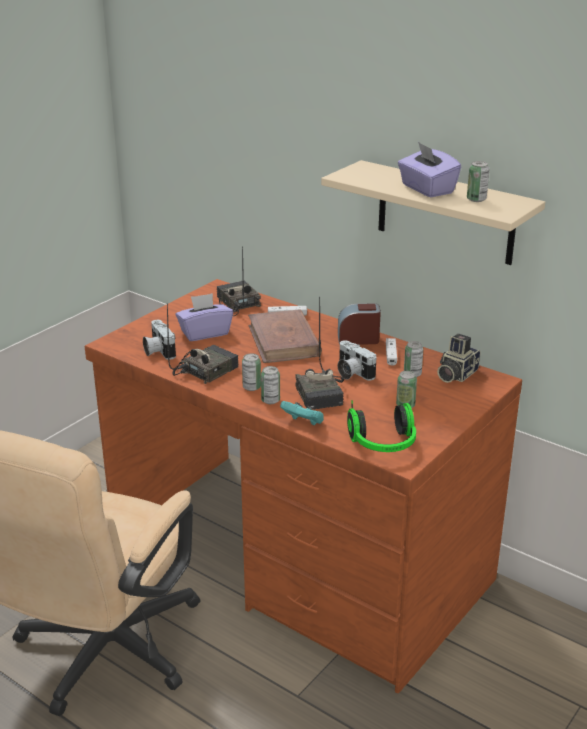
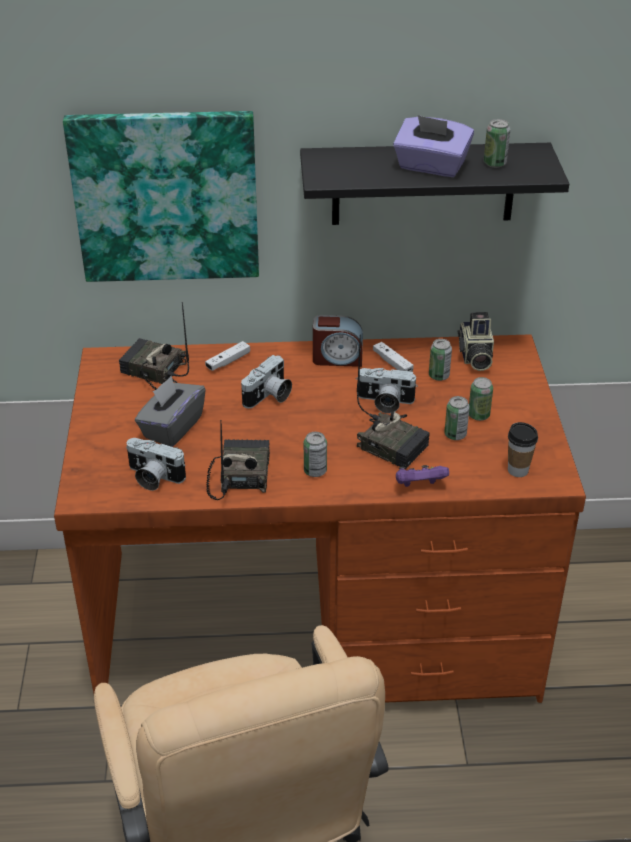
camera: 40 degrees left, 10 degrees up
purple tissue box [176,293,233,341] -> grey tissue box [135,376,206,447]
brown book [248,309,322,363] -> camera [241,355,292,409]
can [261,366,280,404] -> can moved to [444,396,470,440]
turquoise game controller [280,401,324,425] -> purple game controller [396,465,449,487]
beige shelf [321,160,545,265] -> black shelf [300,143,569,225]
alarm clock [338,303,381,345] -> alarm clock turned 135 degrees counterclockwise [313,315,363,367]
headphones [347,400,416,452] -> cup [508,422,538,477]
none -> picture [63,111,259,282]

